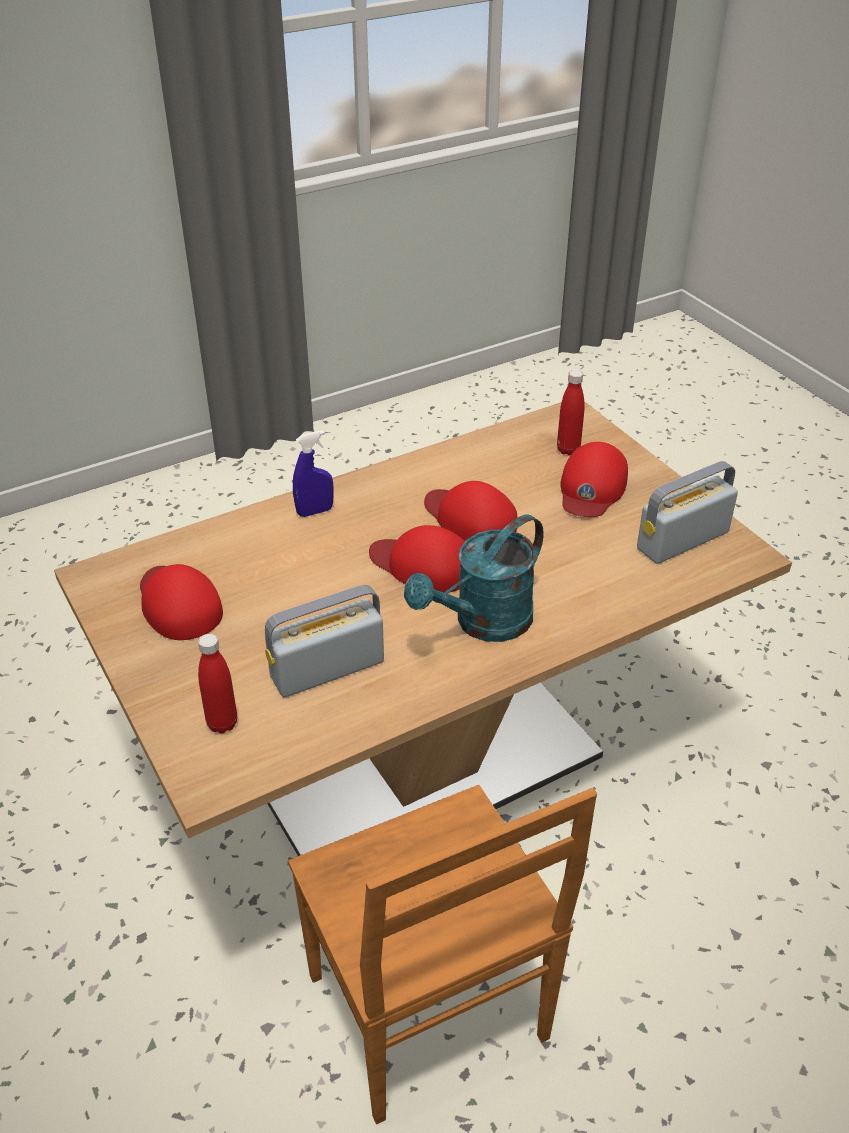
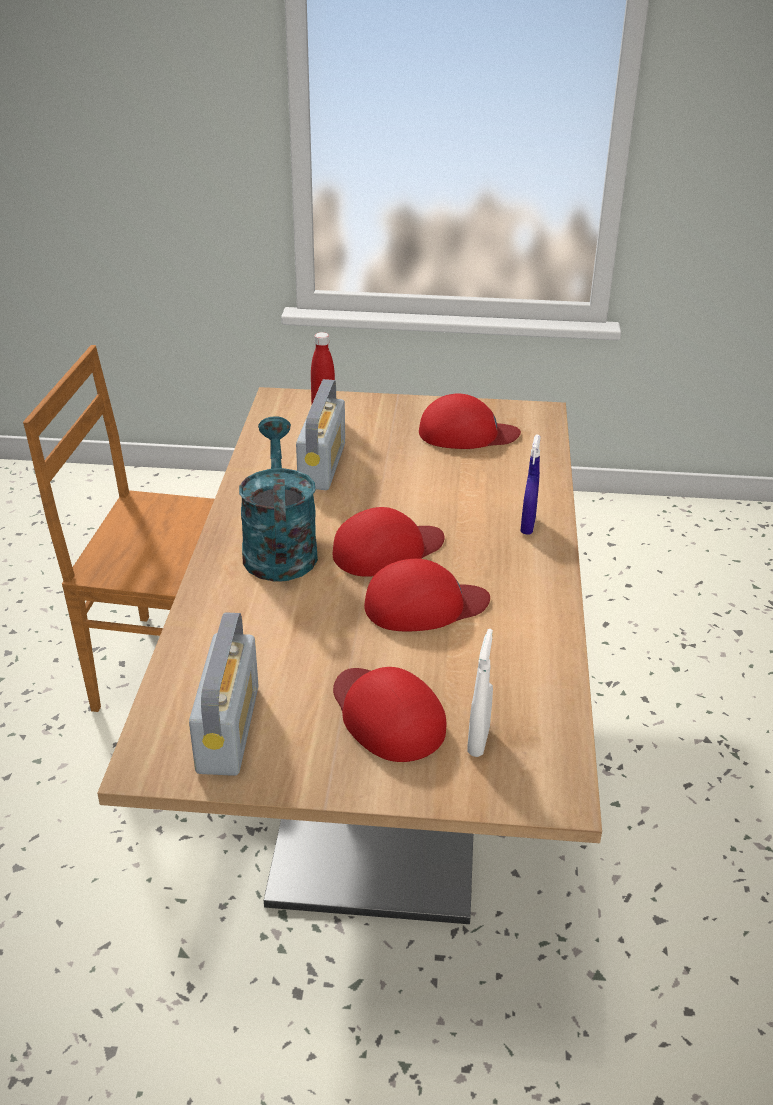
camera: 125 degrees right, 5 degrees down
red bottle [557,370,585,455] -> white spray bottle [467,629,493,757]

